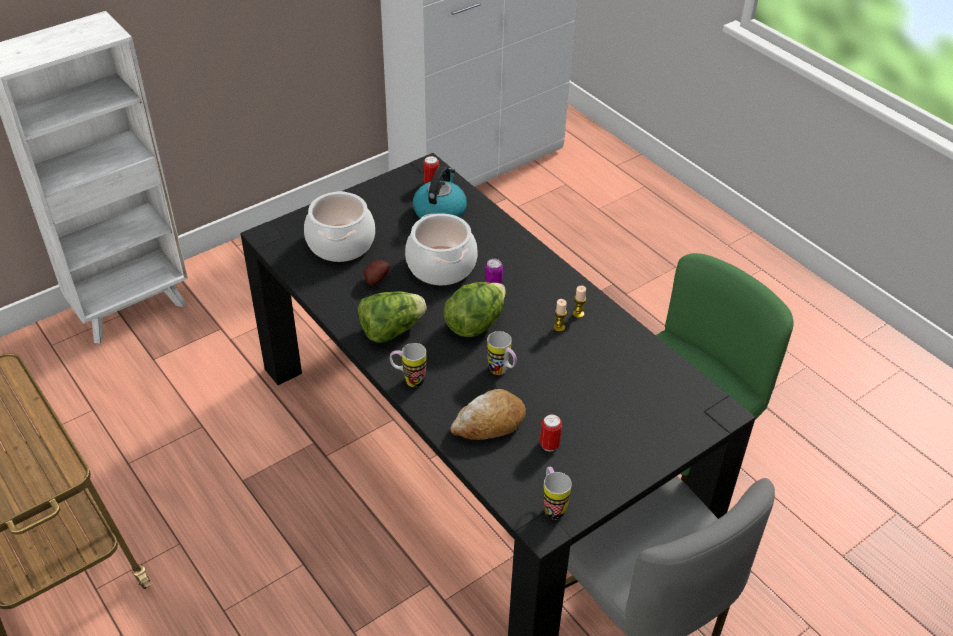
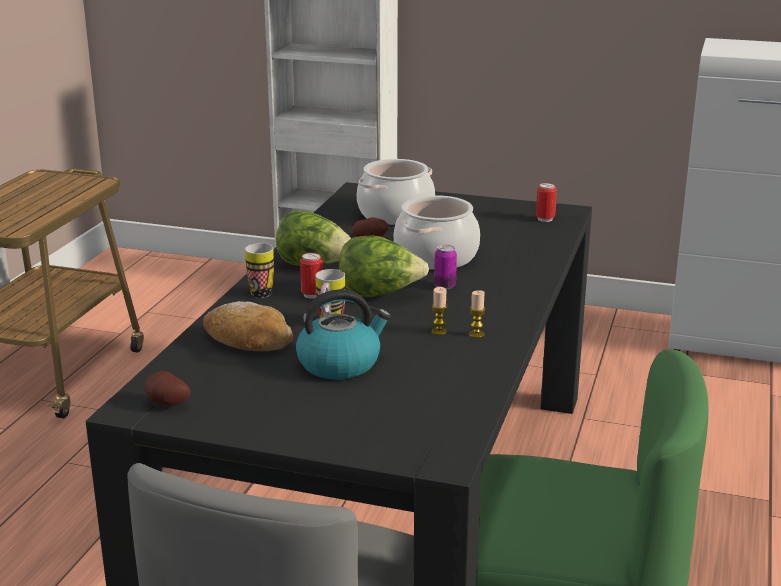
camera: 55 degrees right, 20 degrees down
kettle [413,166,467,219] -> kettle moved to [296,289,391,379]
can [540,414,562,451] -> can moved to [300,253,323,299]
mug [543,467,572,520] -> potato [145,371,191,406]

